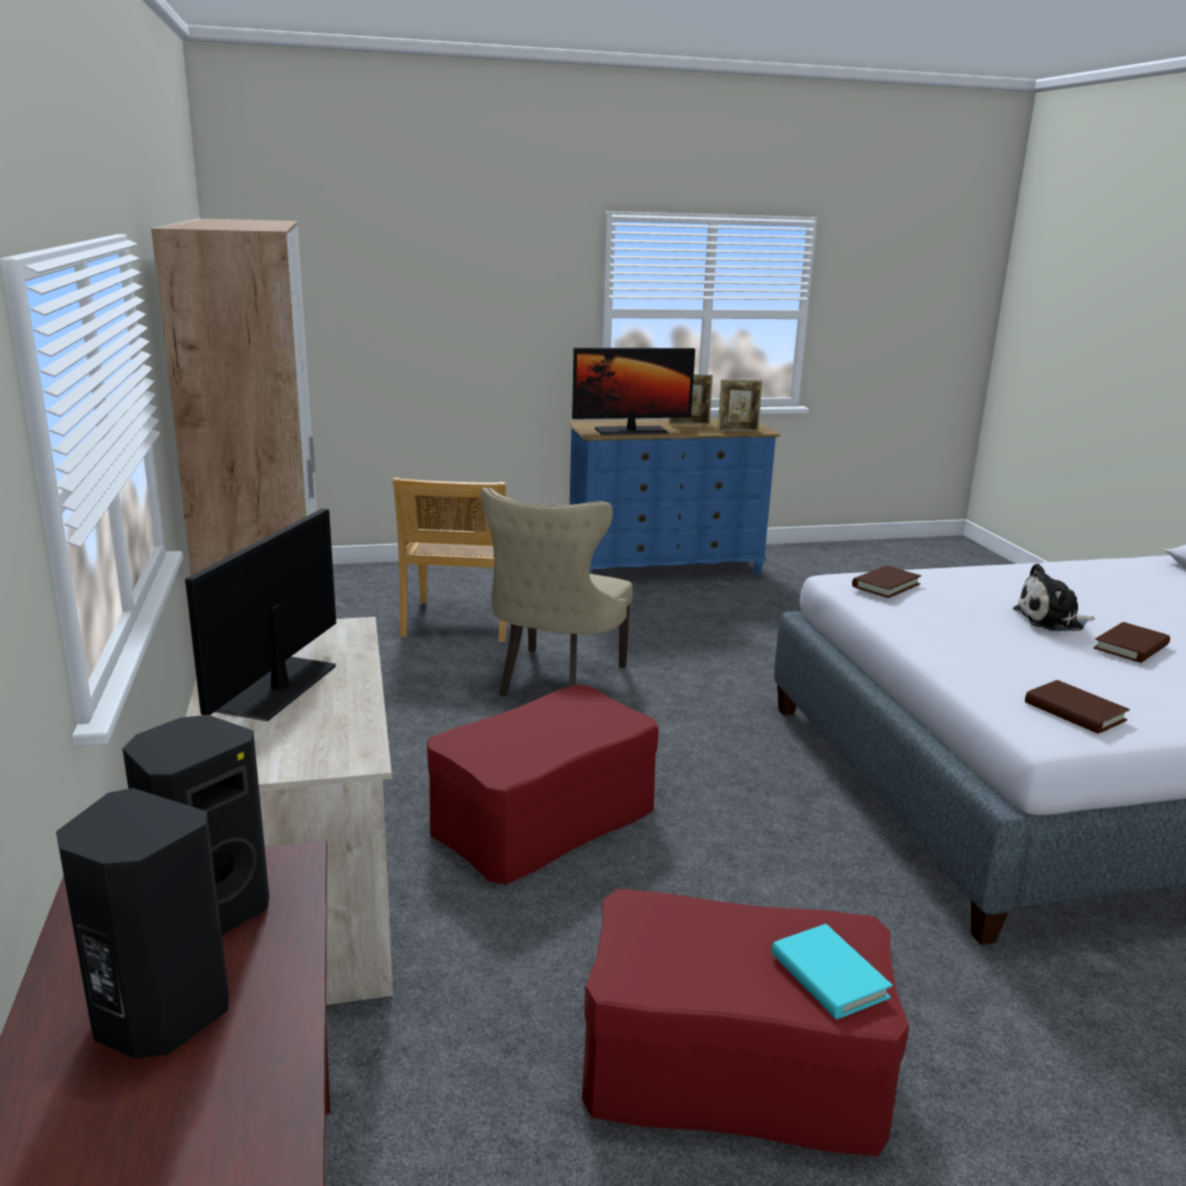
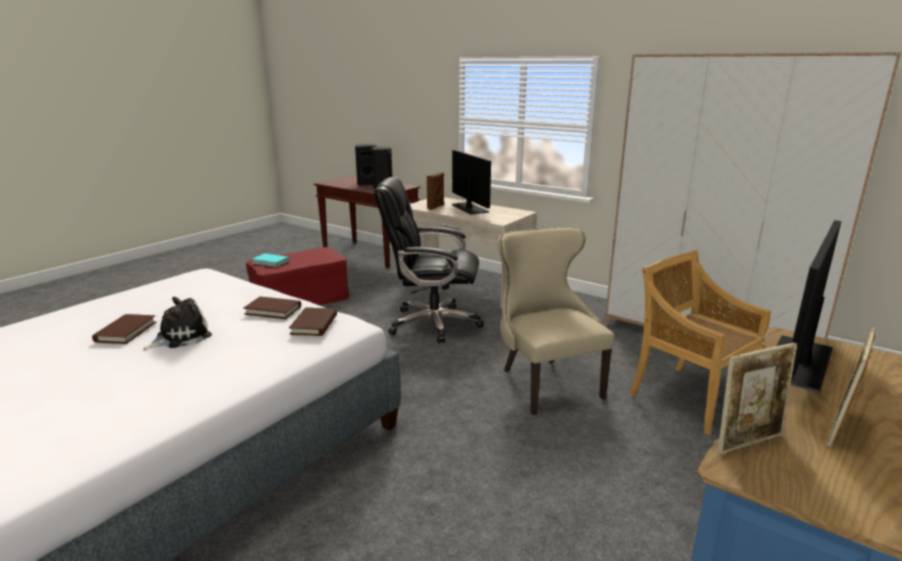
camera: 140 degrees right, 0 degrees up
red ottoman [427,684,658,885] -> black office chair [374,177,484,343]
picture frame [718,379,763,432] -> picture frame turned 150 degrees counterclockwise [718,343,797,455]
brown book [1025,680,1130,734] -> brown book moved to [243,297,301,319]
none -> brown speaker [427,172,444,210]

